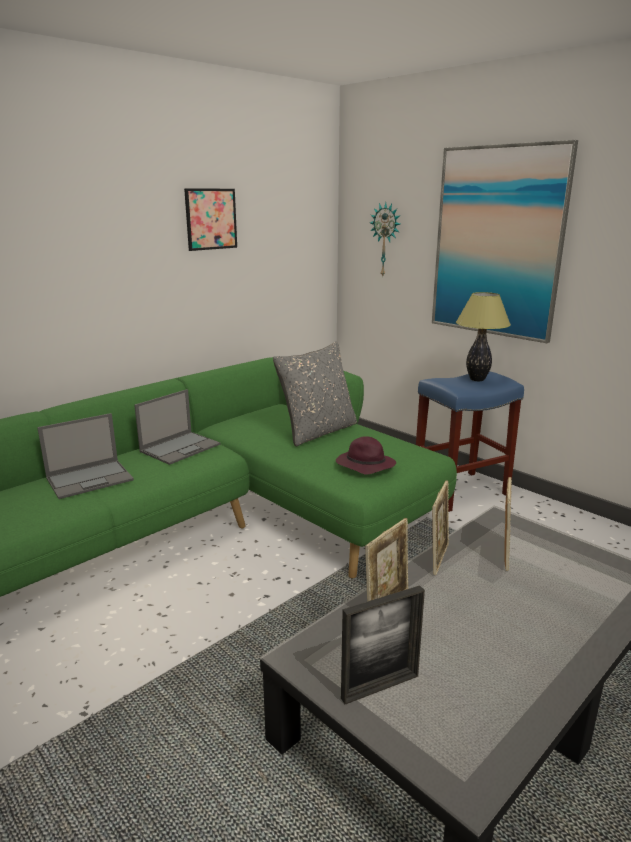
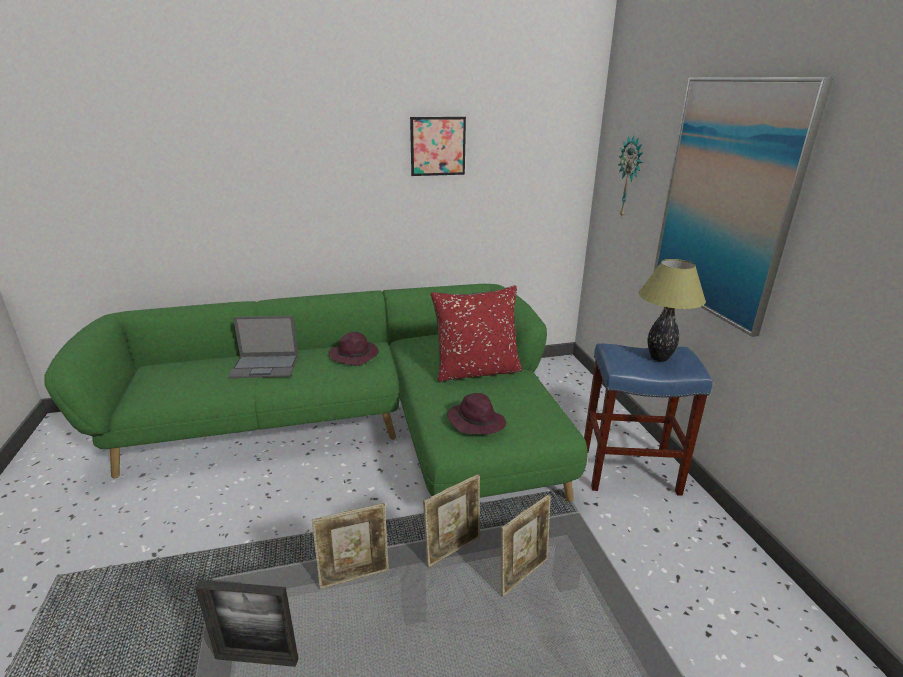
camera: 30 degrees right, 5 degrees up
laptop [134,389,220,465] -> purple hat [329,332,379,366]
grey pillow [273,342,357,446] -> red pillow [431,285,522,382]

